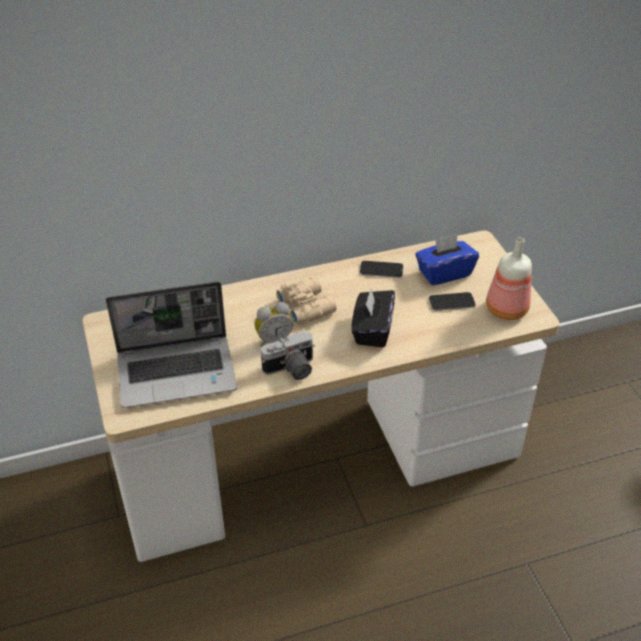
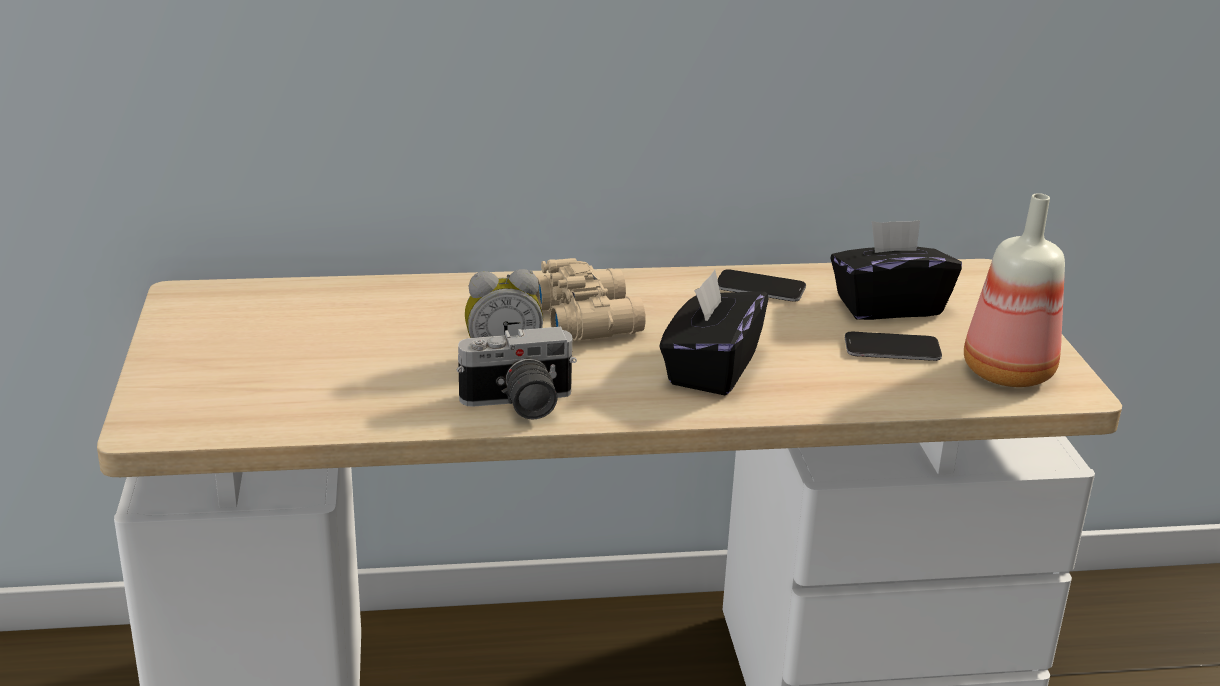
camera: 10 degrees right, 15 degrees down
laptop [106,282,237,408] -> none
blue tissue box [415,234,479,286] -> black tissue box [831,220,962,320]

